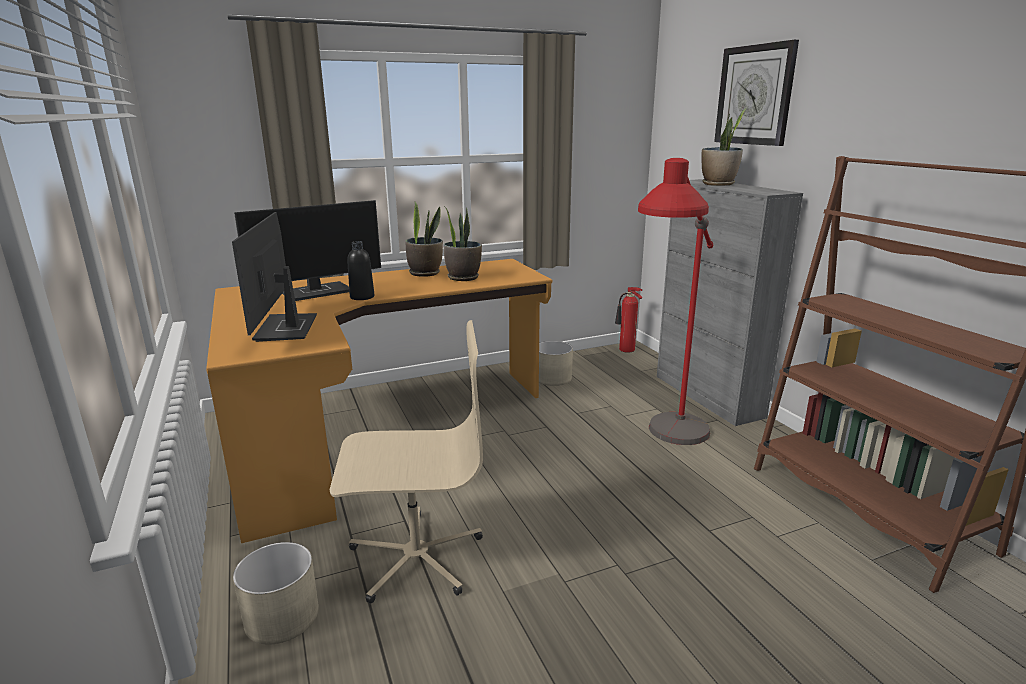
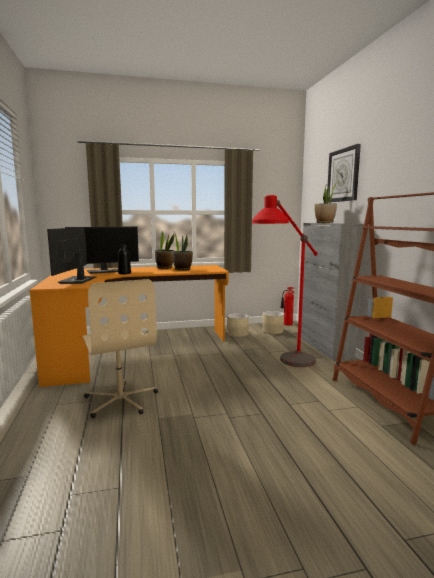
camera: 10 degrees right, 10 degrees down
beige planter [233,542,319,645] -> beige planter moved to [262,311,284,334]
beige office chair [330,320,483,604] -> beige office chair turned 60 degrees clockwise [83,279,158,418]

